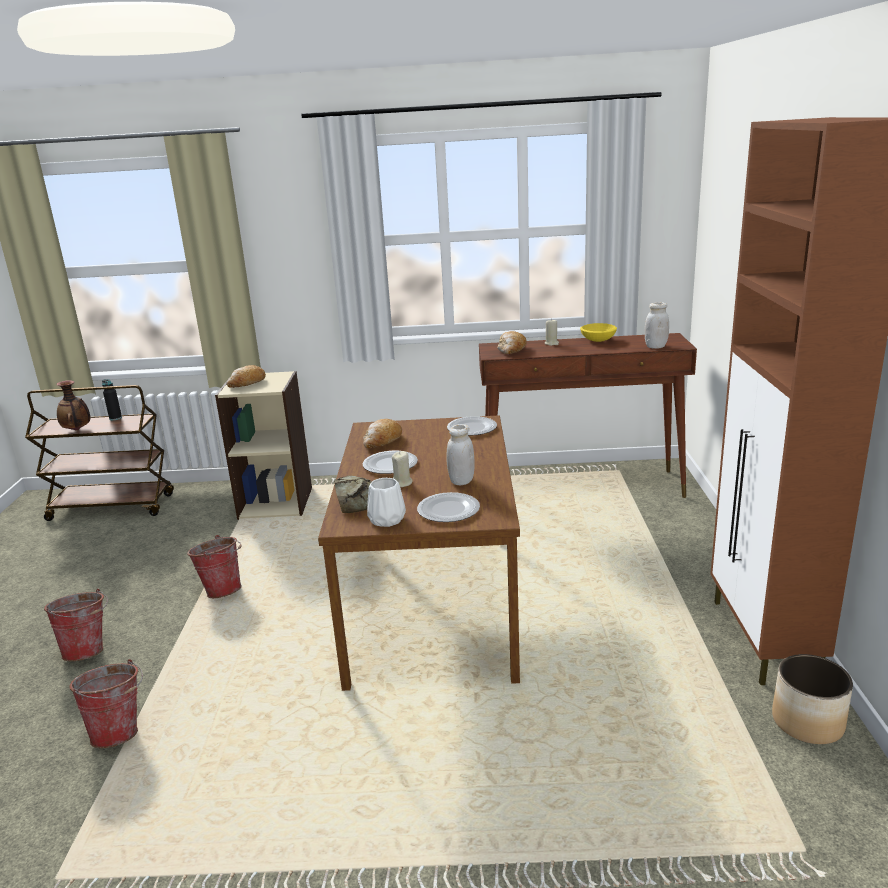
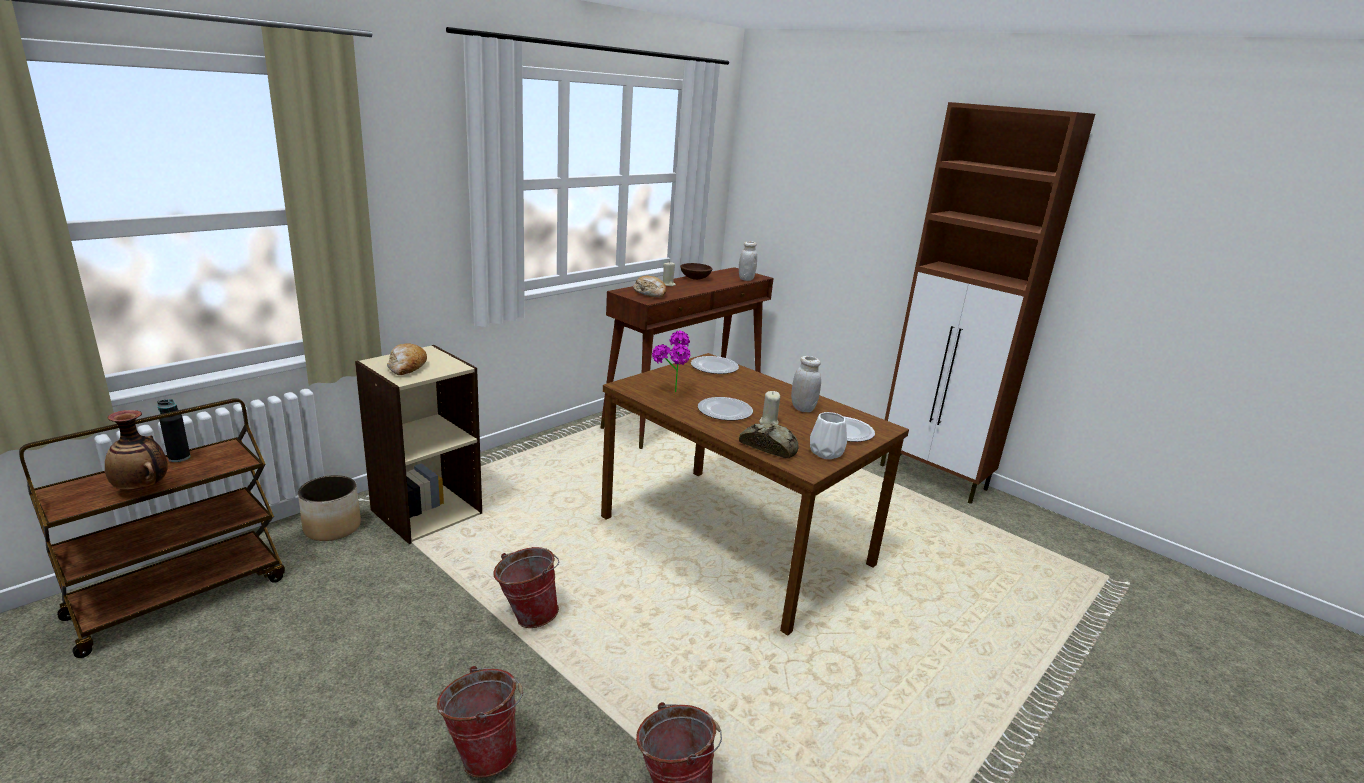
camera: 50 degrees left, 0 degrees up
bread [363,419,402,449] -> potted plant [652,331,691,392]
yellow bowl [580,323,617,342] -> brown bowl [680,263,712,280]
planter [772,654,853,744] -> planter moved to [298,475,361,541]

